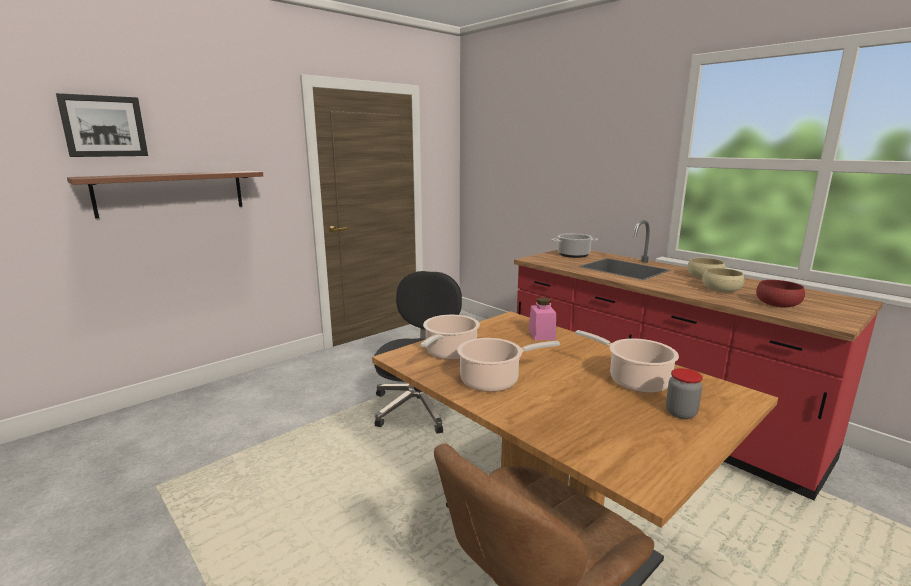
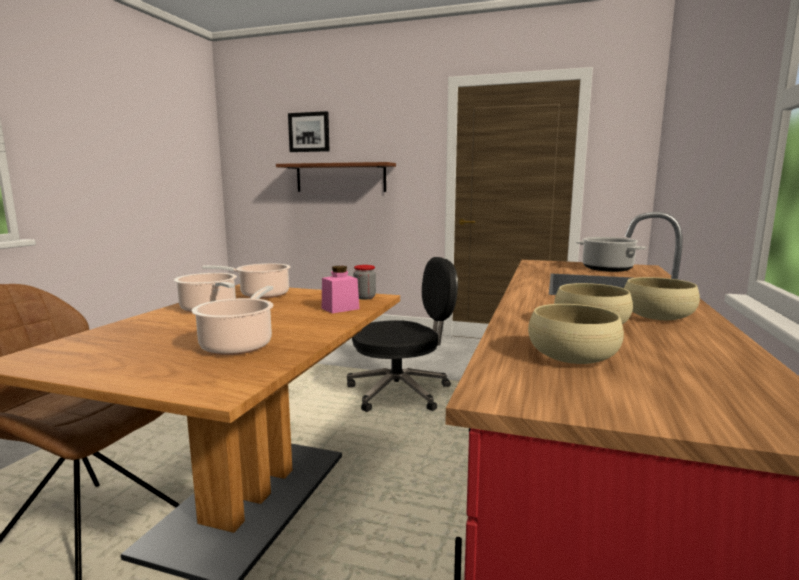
camera: 60 degrees right, 5 degrees down
jar [666,368,703,419] -> jar moved to [353,265,376,300]
red bowl [756,280,805,307] -> beige bowl [528,304,624,364]

